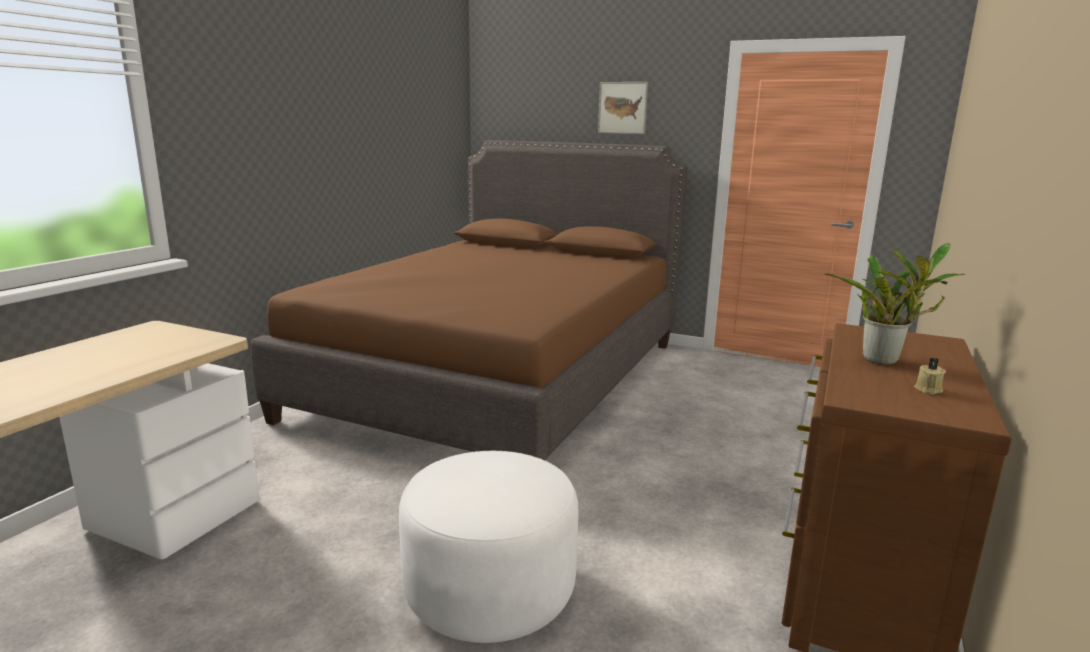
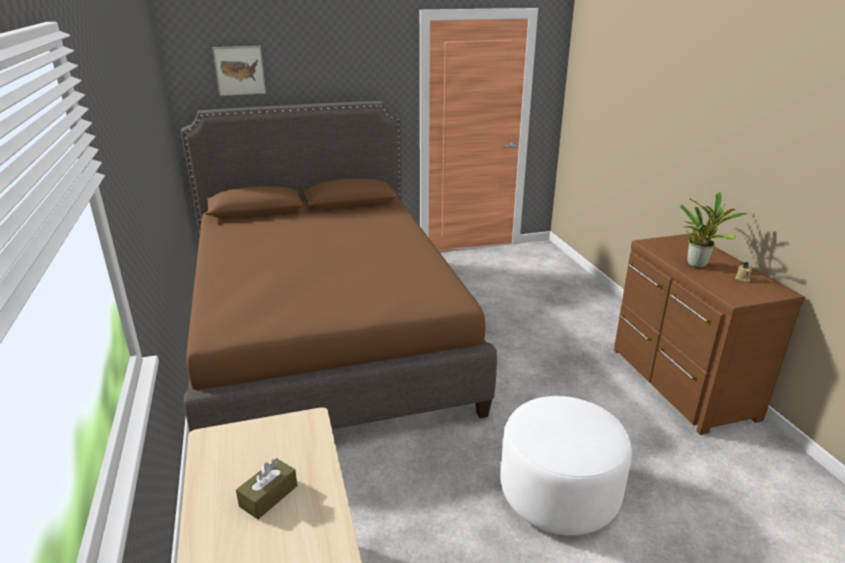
camera: 40 degrees left, 10 degrees up
picture [598,82,648,134] -> picture moved to [212,46,266,96]
none -> brown tissue box [236,458,297,519]

